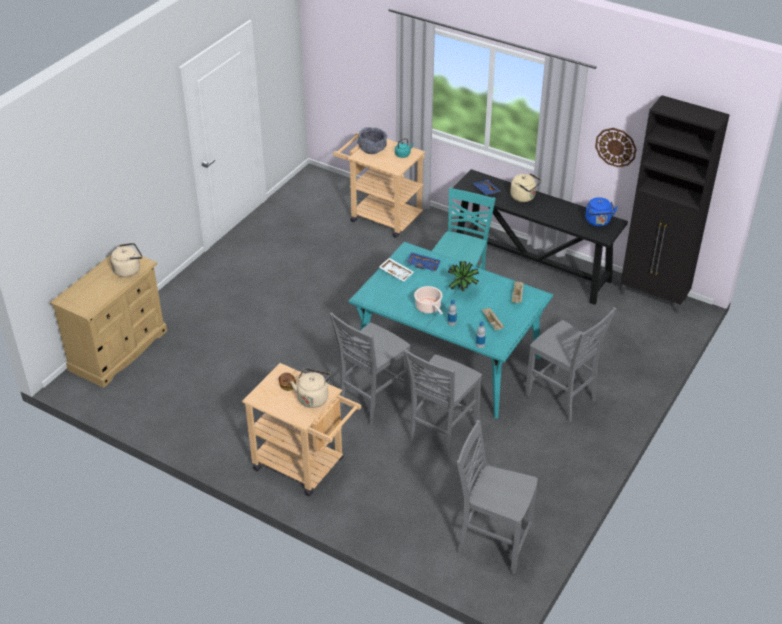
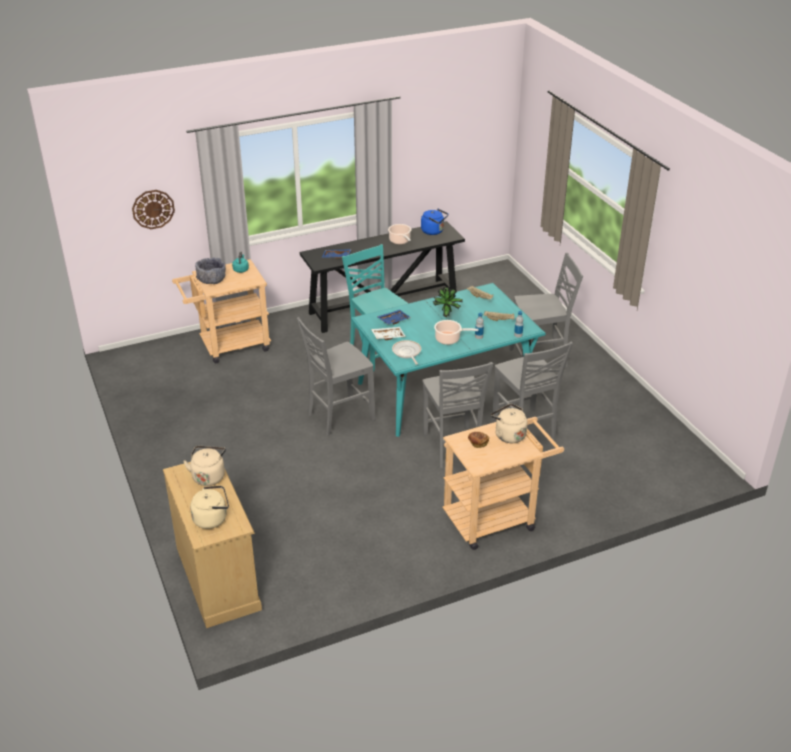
camera: 55 degrees left, 5 degrees down
grey chair [457,420,538,574] -> grey chair moved to [297,317,375,436]
beige kettle [510,173,542,202] -> beige kettle moved to [190,485,229,529]
wall clock [595,128,636,167] -> wall clock moved to [132,190,175,229]
black cabinet [620,95,730,314] -> none
none -> cooking pot [388,224,411,244]
none -> frying pan [392,340,421,365]

